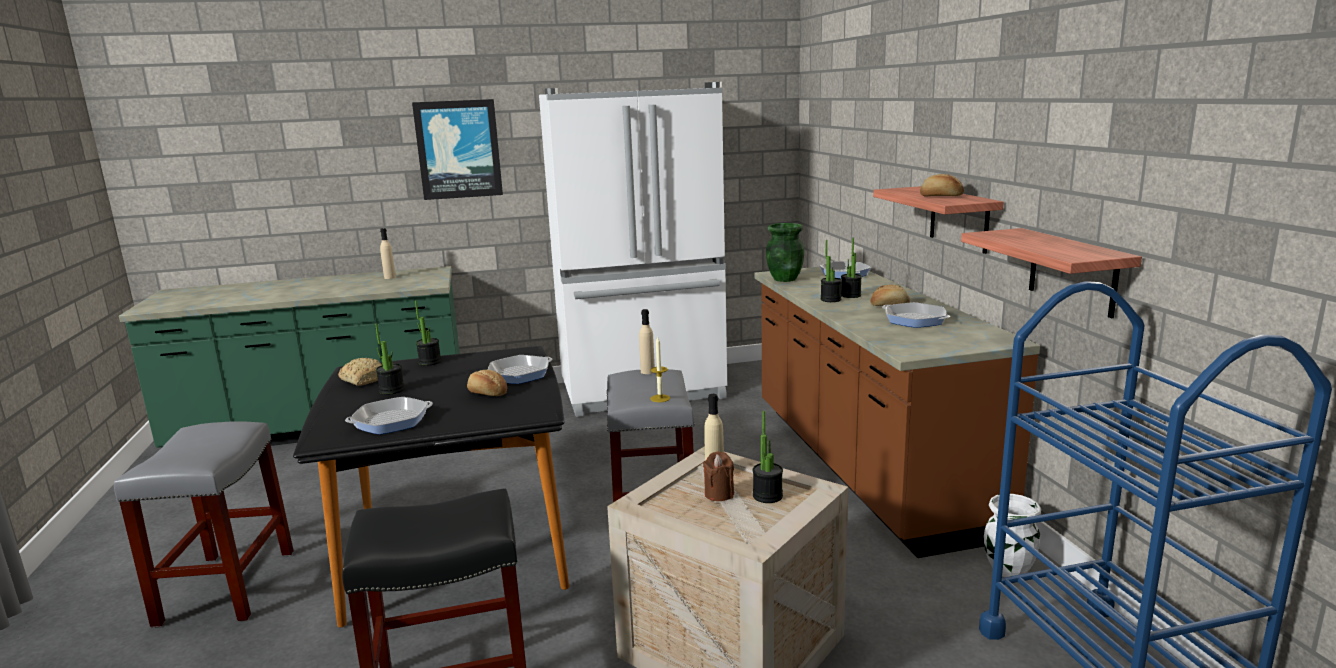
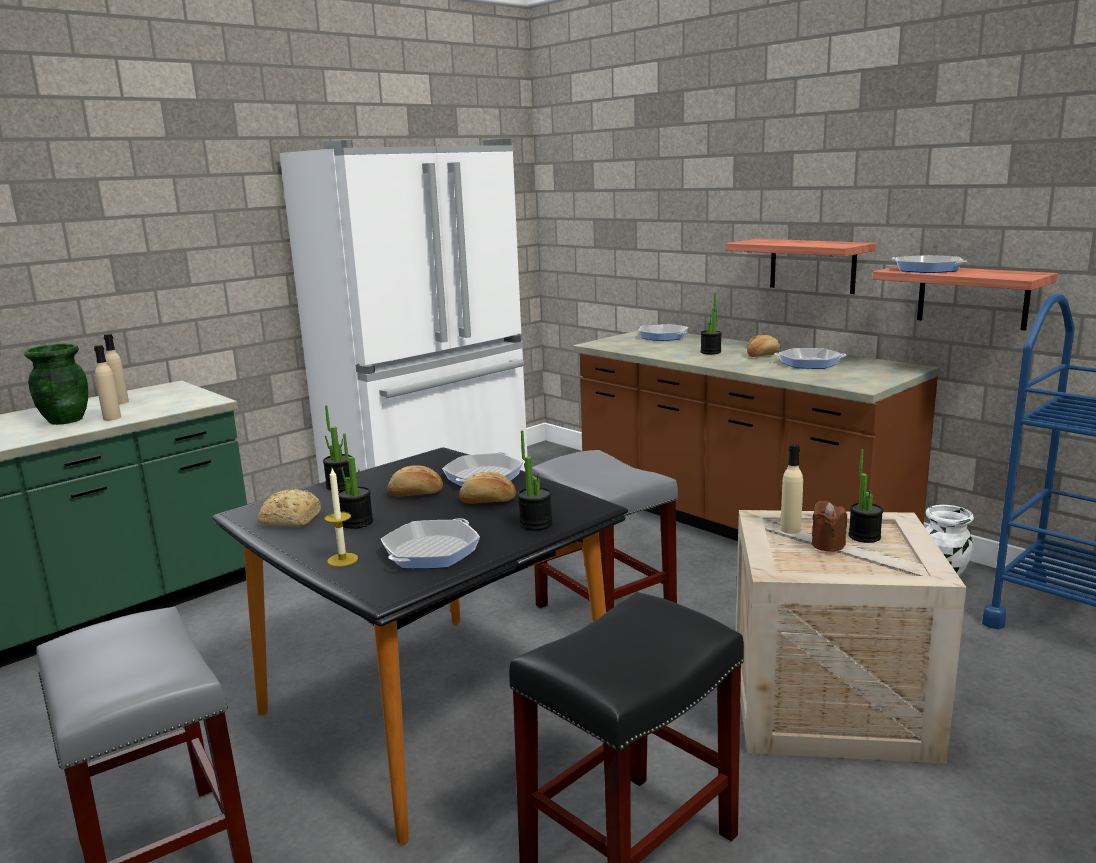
camera: 30 degrees left, 0 degrees up
picture [412,99,503,200] -> none
beige bottle [639,309,655,374] -> beige bottle moved to [94,345,121,421]
candle [650,337,670,402] -> candle moved to [325,468,358,567]
green vase [766,223,804,282] -> green vase moved to [24,344,88,425]
potted plant [820,240,842,302] -> potted plant moved to [518,431,553,531]
bread [920,174,964,197] -> bread moved to [387,465,443,497]
none -> frying pan [892,255,967,273]

